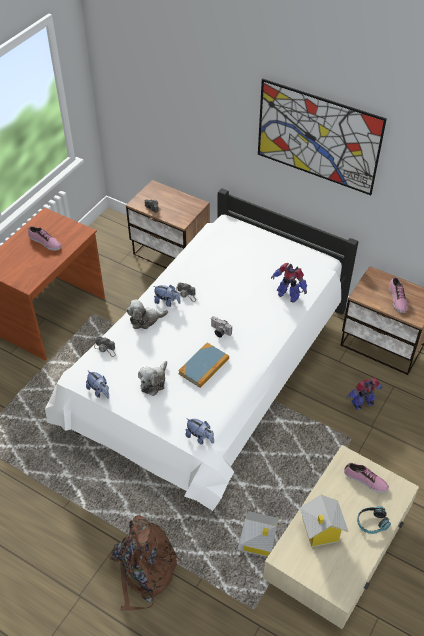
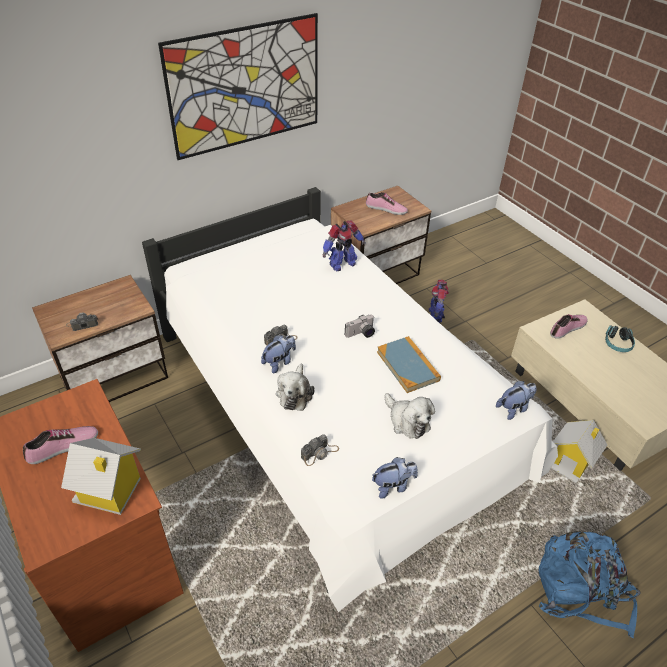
camera: 65 degrees left, 5 degrees down
brown backpack [110,515,181,611] -> blue backpack [539,531,641,638]
toy house [300,495,348,547] -> toy house moved to [61,438,141,515]

